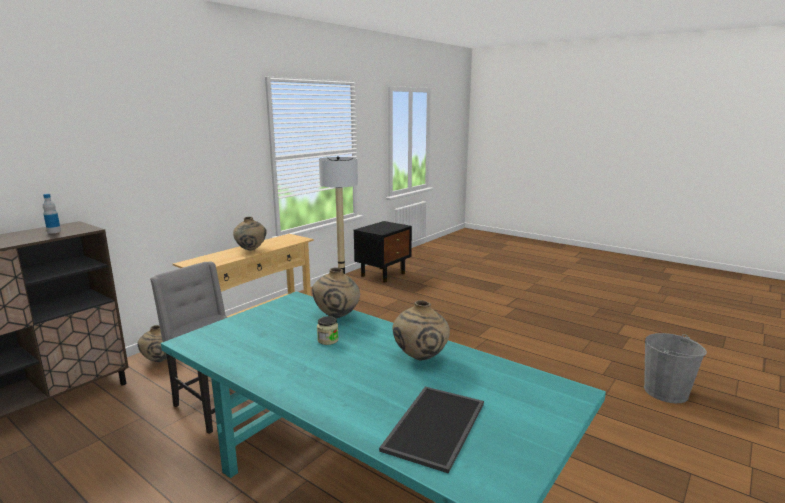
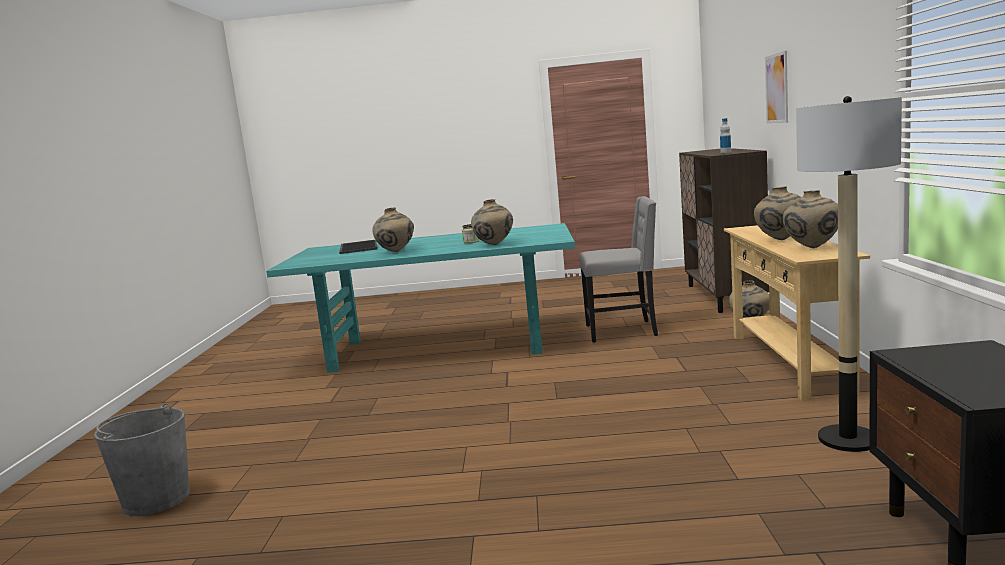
camera: 145 degrees right, 5 degrees down
none -> picture [765,51,788,124]
none -> beige vase [783,190,838,248]

